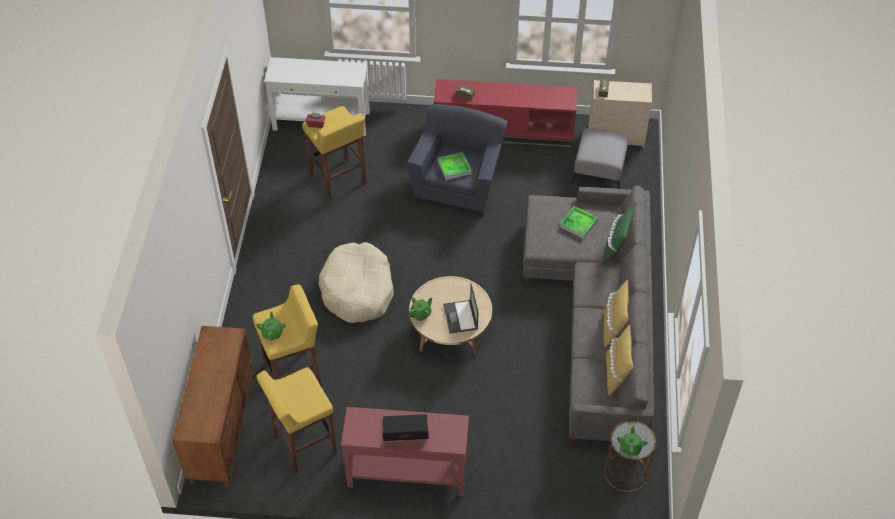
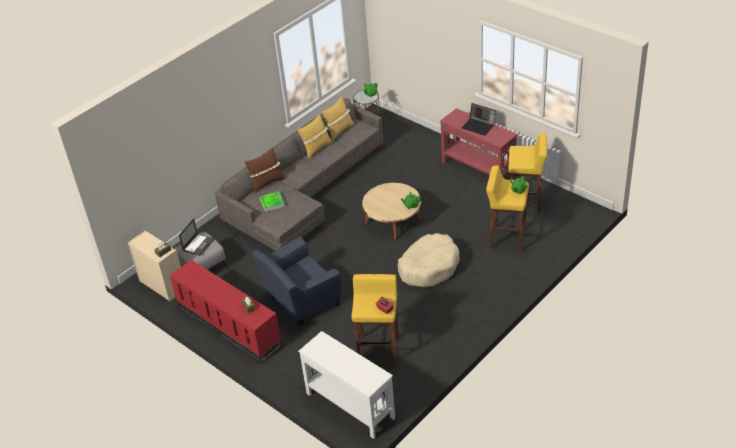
camera: 140 degrees left, 10 degrees down
brown cabinet [172,326,254,487] -> none
tray [438,152,472,180] -> none
laptop [443,283,478,334] -> laptop moved to [179,219,214,256]
green pillow [603,203,636,264] -> brown pillow [245,148,284,193]

